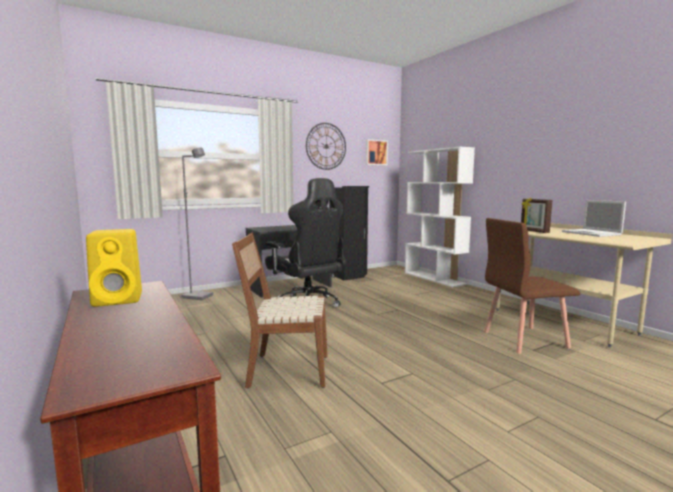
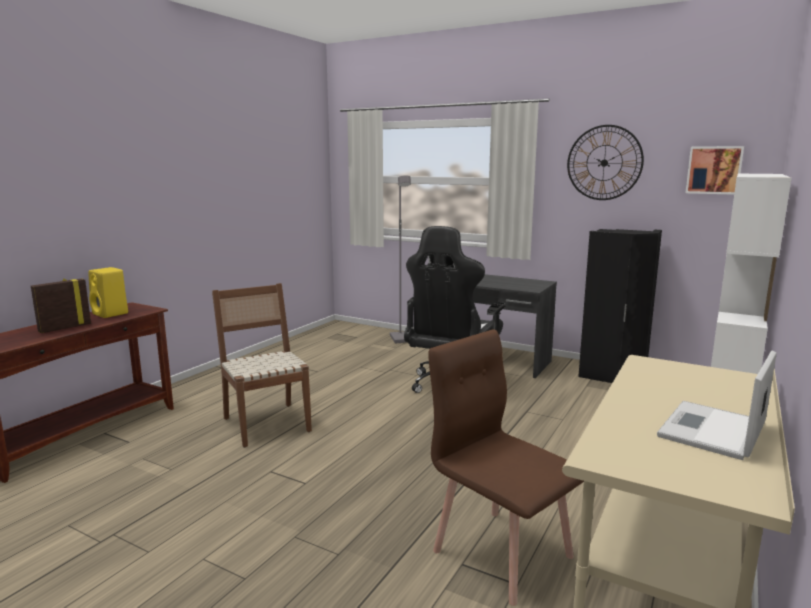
camera: 60 degrees right, 5 degrees up
picture frame [521,198,552,233] -> picture frame moved to [31,278,91,333]

